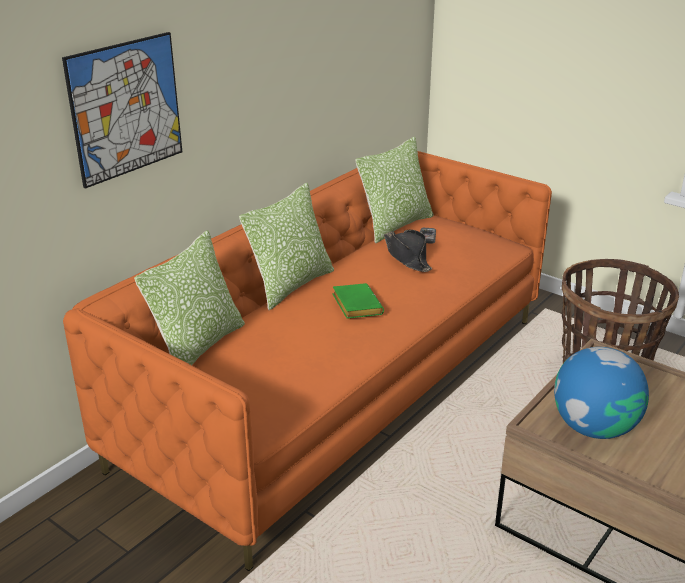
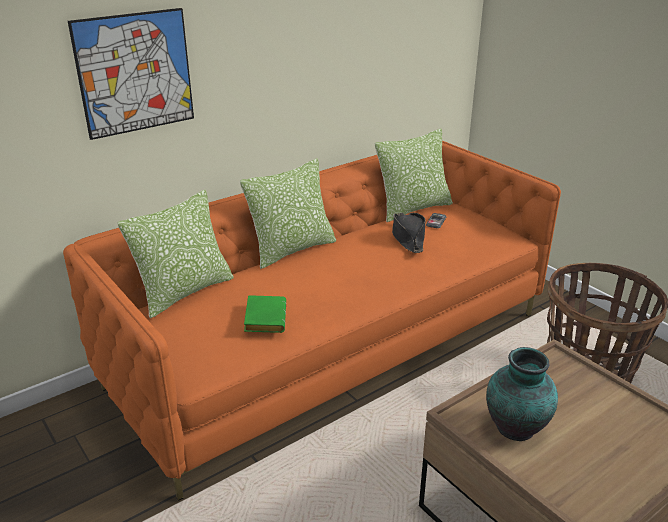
camera: 15 degrees right, 0 degrees up
green book [332,283,384,319] -> green book moved to [244,295,286,333]
globe [554,347,649,439] -> vase [486,347,558,441]

